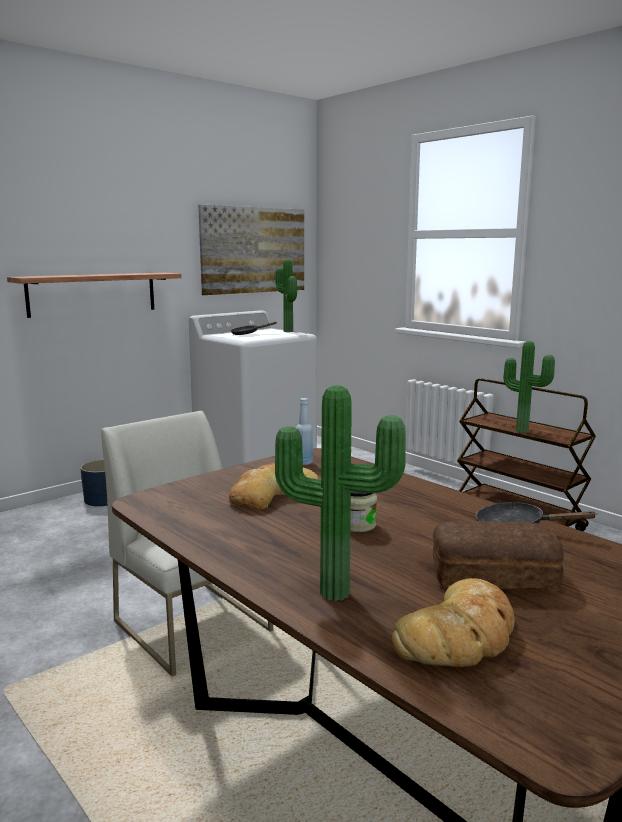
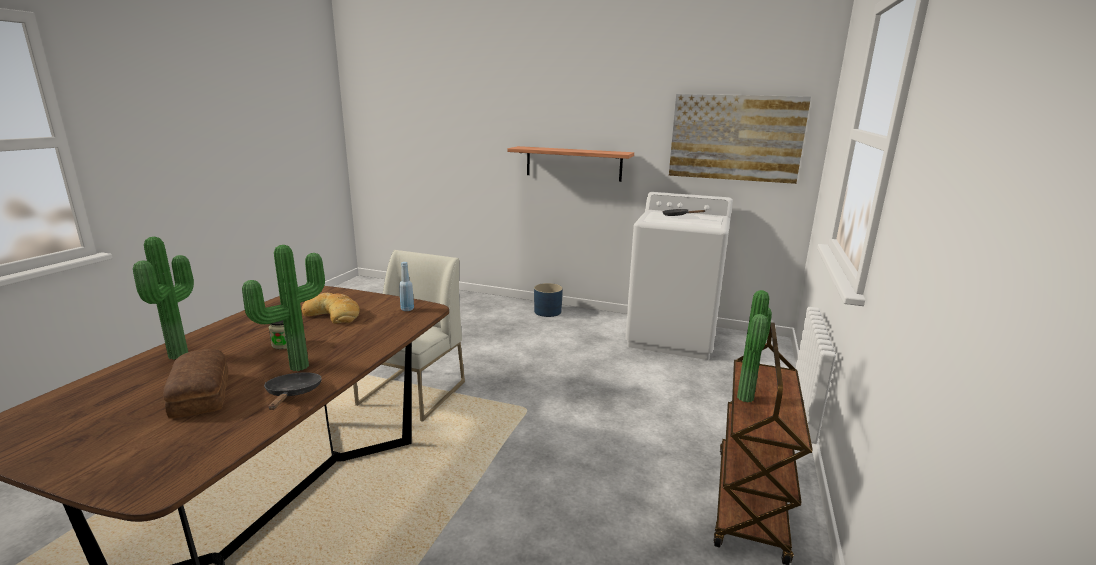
camera: 60 degrees right, 5 degrees up
potted plant [276,259,297,332] -> potted plant moved to [242,245,325,371]
bread [392,578,515,667] -> none

